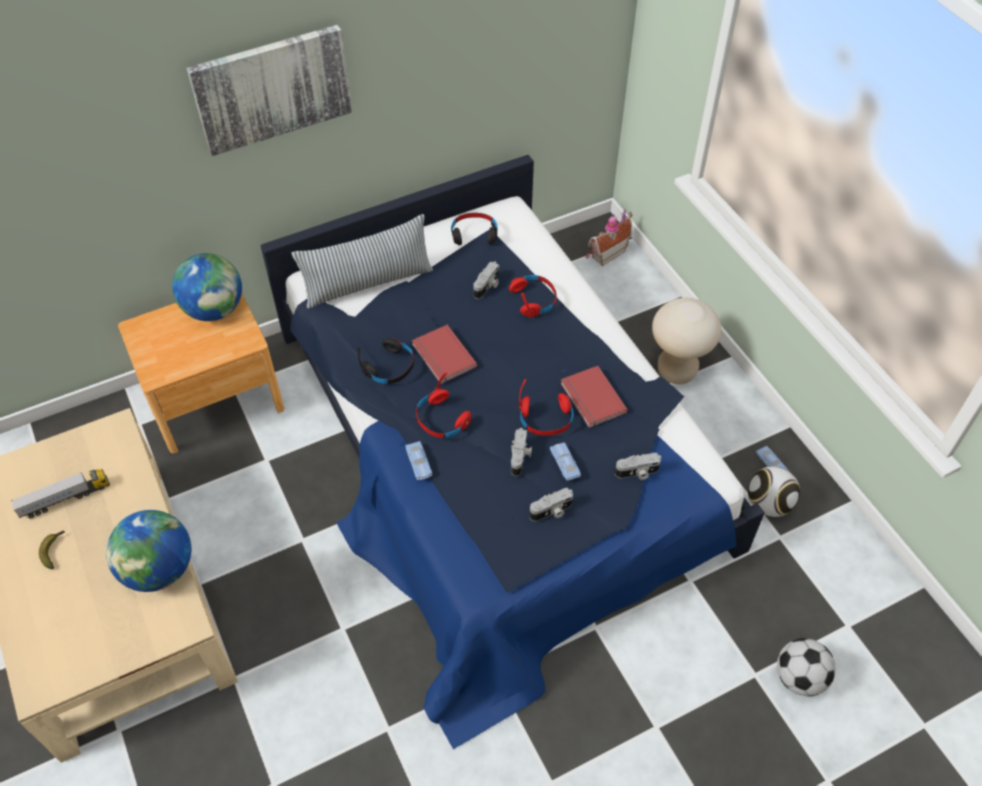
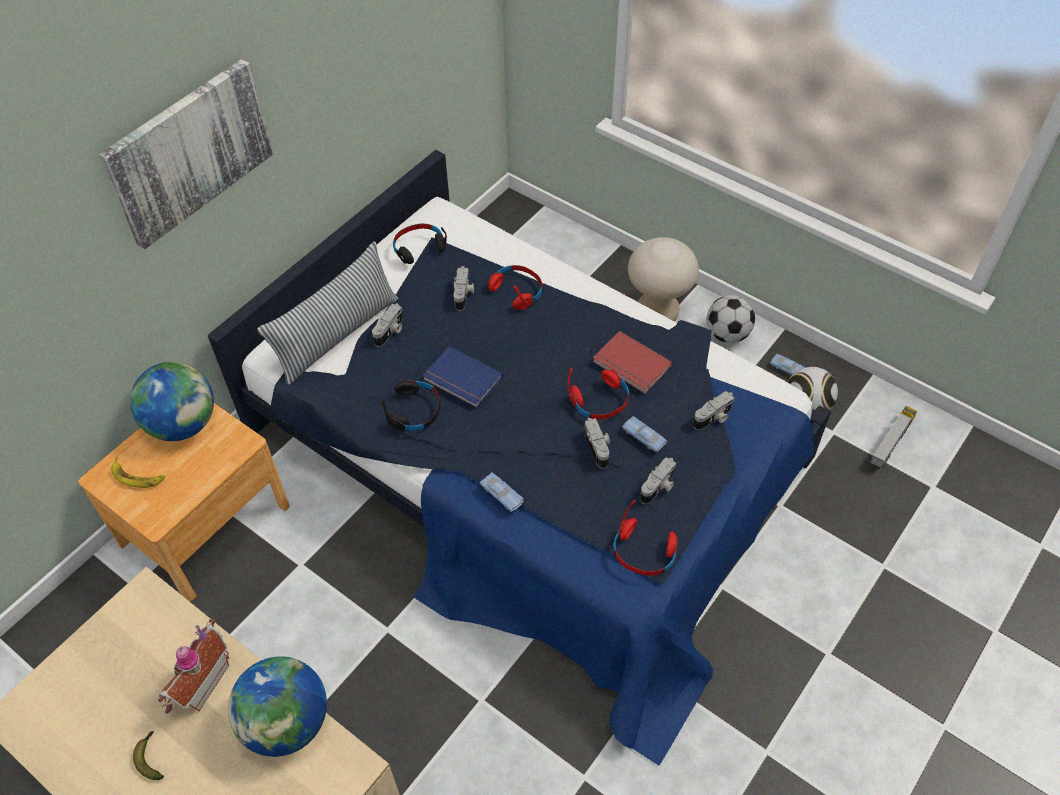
camera: 25 degrees left, 0 degrees up
toy truck [11,469,110,518] -> toy truck moved to [870,406,917,469]
red book [412,325,477,384] -> blue book [423,346,503,408]
red headphones [416,372,471,438] -> red headphones moved to [613,500,678,576]
toy house [586,209,633,266] -> toy house moved to [158,618,229,713]
football [777,638,836,696] -> football moved to [707,295,755,343]
none -> banana [111,457,165,488]
none -> camera [372,303,402,347]

